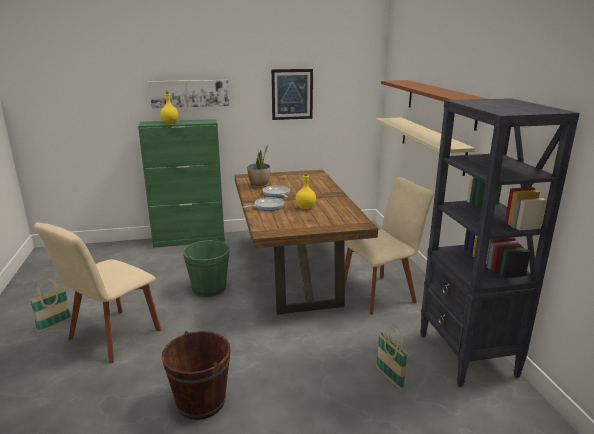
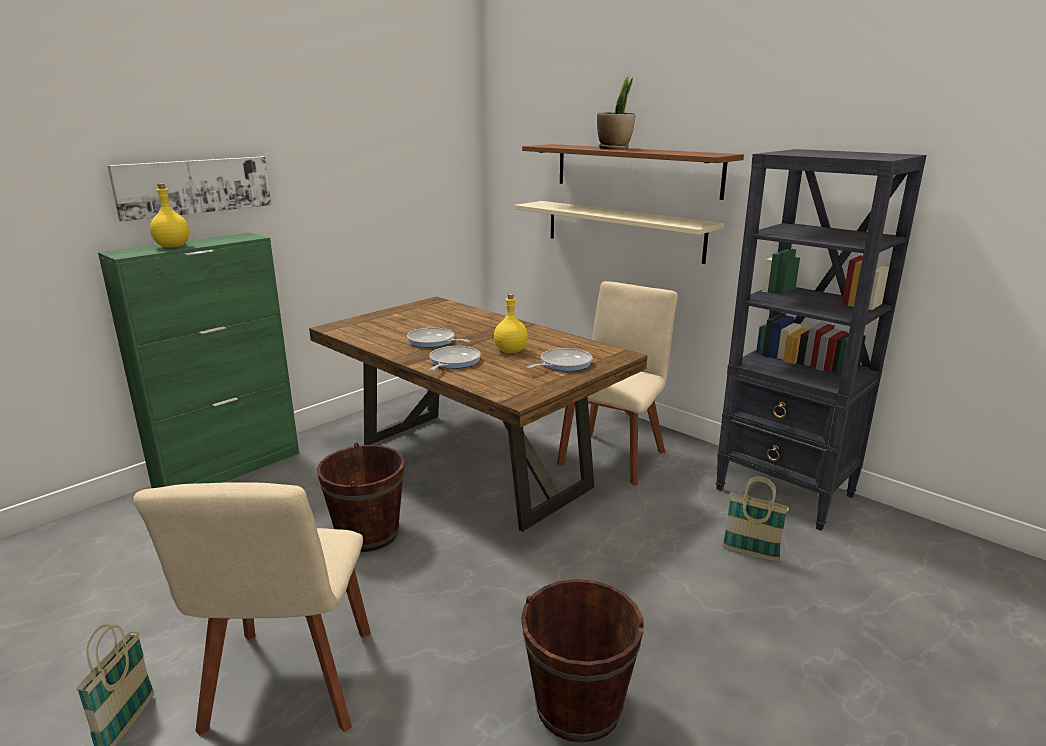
camera: 35 degrees left, 0 degrees up
green bucket [183,239,230,297] -> brown bucket [317,442,405,552]
potted plant [247,144,270,188] -> potted plant moved to [597,74,635,150]
picture [271,69,313,120] -> none
none -> frying pan [527,348,592,371]

